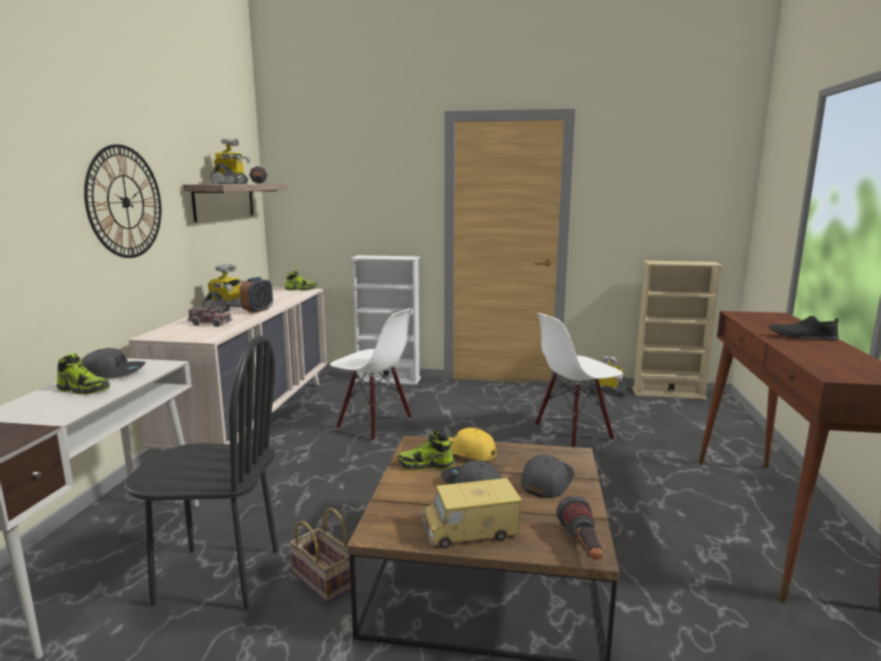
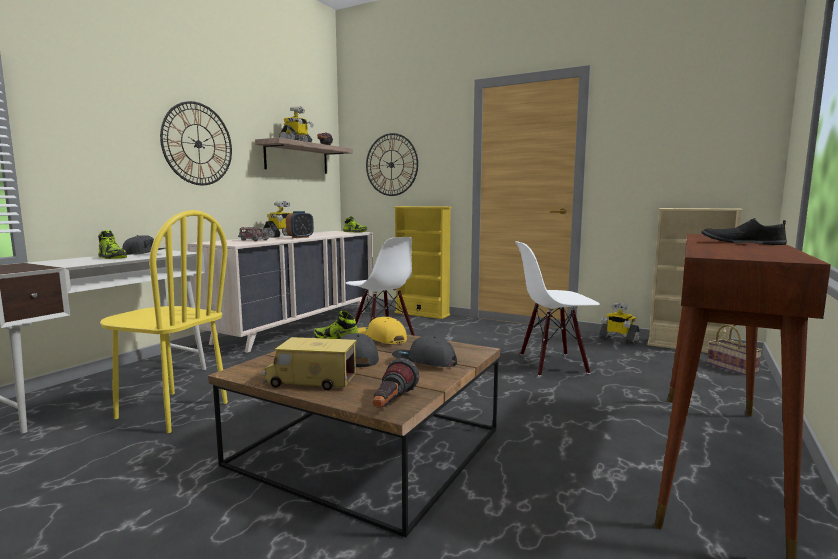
camera: 20 degrees right, 5 degrees down
black chair [125,335,278,611] -> yellow chair [100,210,228,433]
basket [290,508,351,603] -> basket moved to [707,324,762,375]
white bookcase [350,255,421,385] -> yellow bookcase [394,206,451,319]
grey cap [521,455,575,498] -> grey cap turned 120 degrees counterclockwise [392,336,457,367]
none -> wall clock [366,133,418,196]

